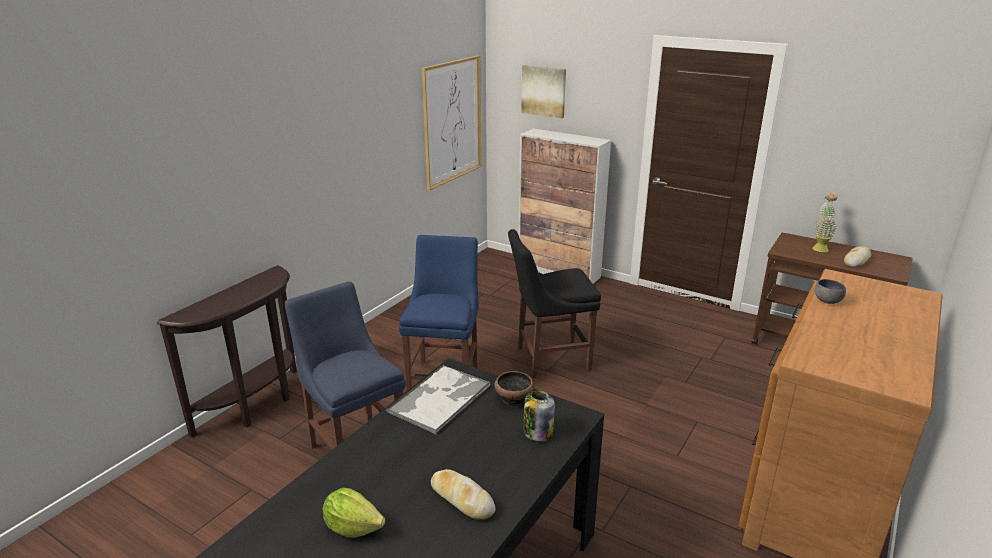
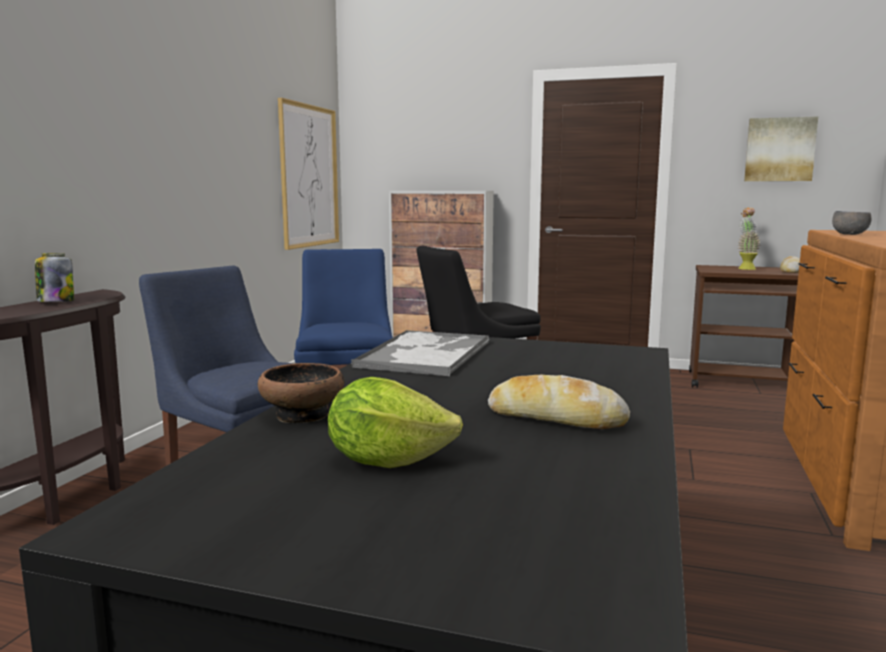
camera: 15 degrees left, 15 degrees down
bowl [494,371,534,405] -> bowl moved to [258,363,345,423]
picture [521,65,566,118] -> picture moved to [744,116,818,181]
jar [523,390,555,441] -> jar moved to [35,253,74,302]

